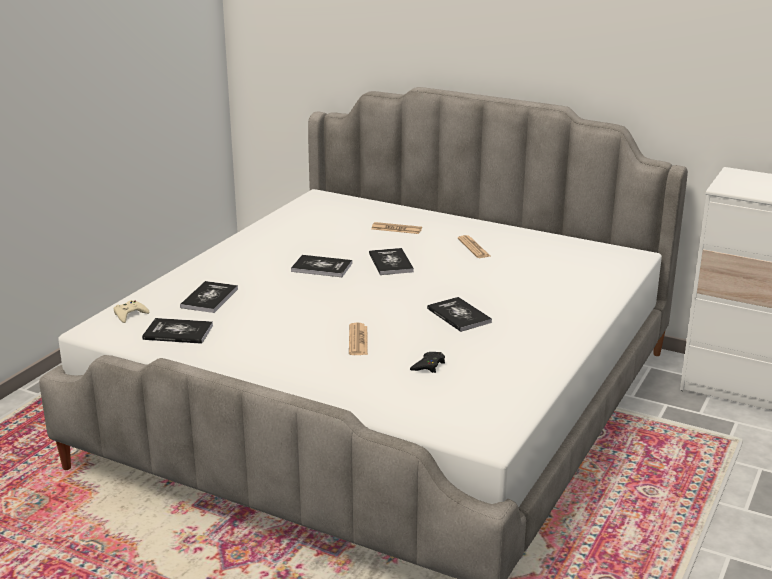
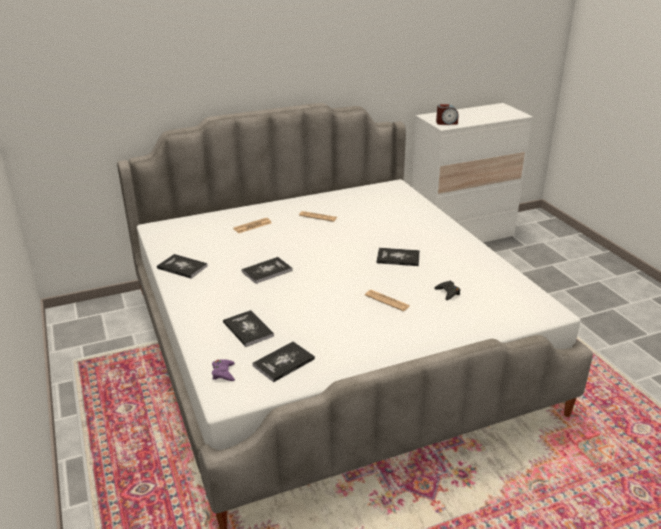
camera: 50 degrees left, 5 degrees up
beige game controller [113,300,149,323] -> purple game controller [212,359,235,381]
book [369,248,414,275] -> book moved to [157,254,208,279]
none -> alarm clock [436,104,458,125]

